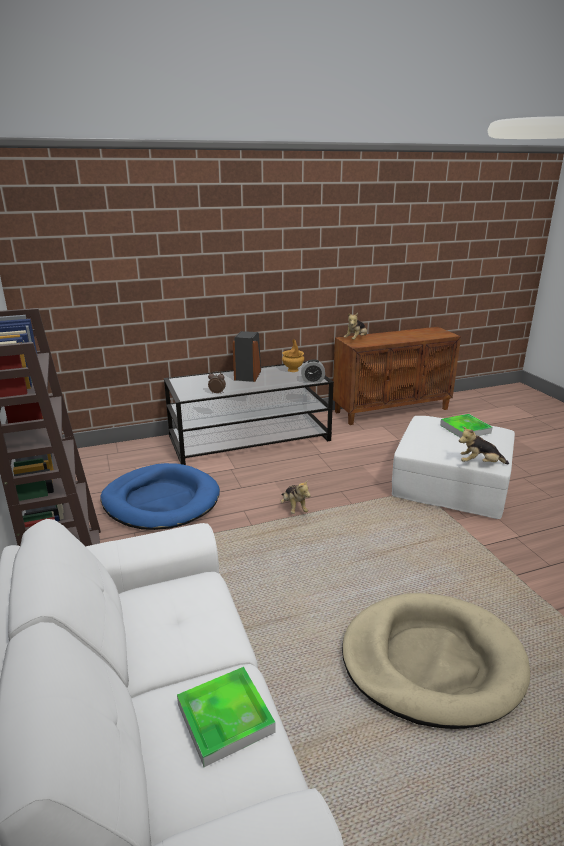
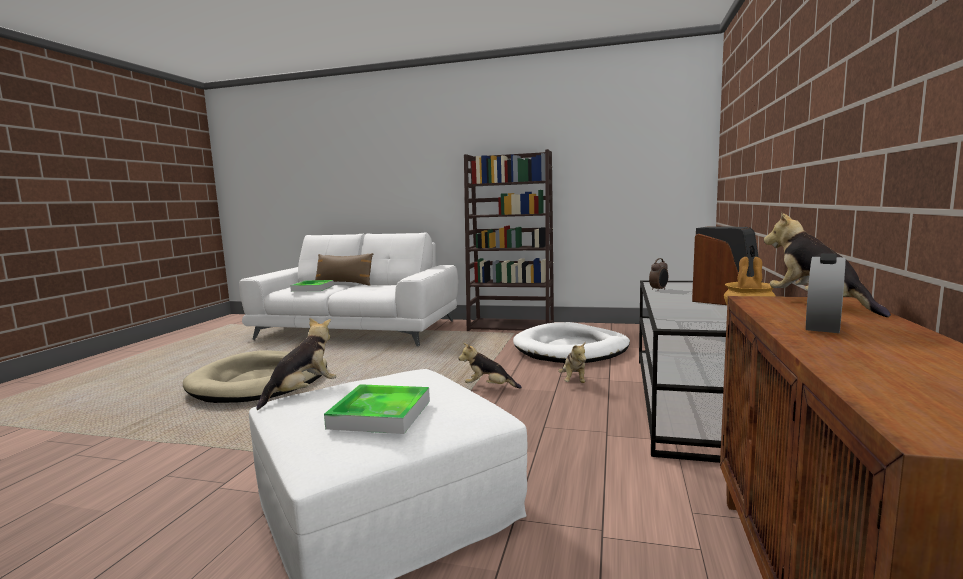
camera: 125 degrees right, 15 degrees down
blue dog bed [101,463,220,530] -> white dog bed [513,322,630,363]
alarm clock [301,359,325,382] -> alarm clock moved to [806,253,846,333]
none -> brown pillow [315,253,374,285]
none -> plush toy [558,341,586,383]

